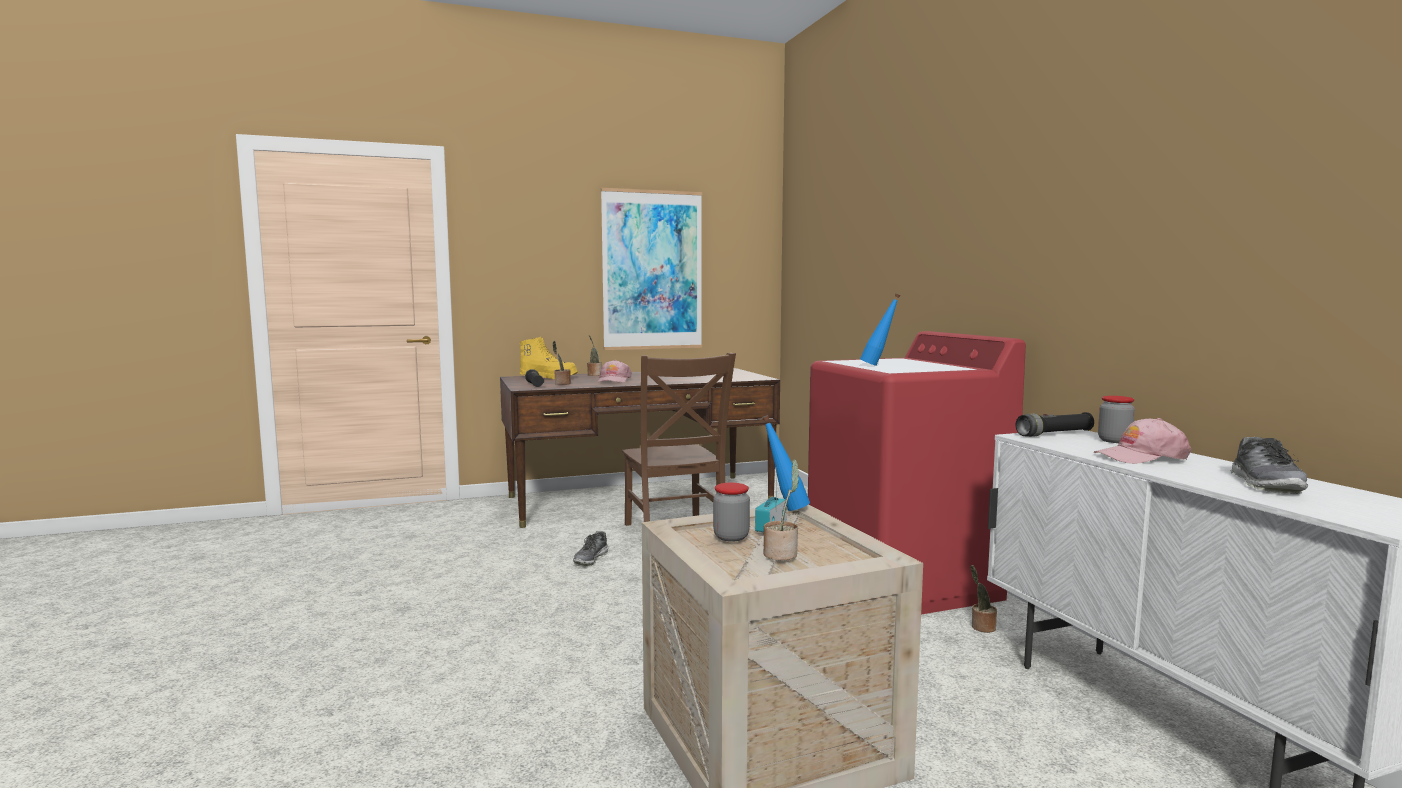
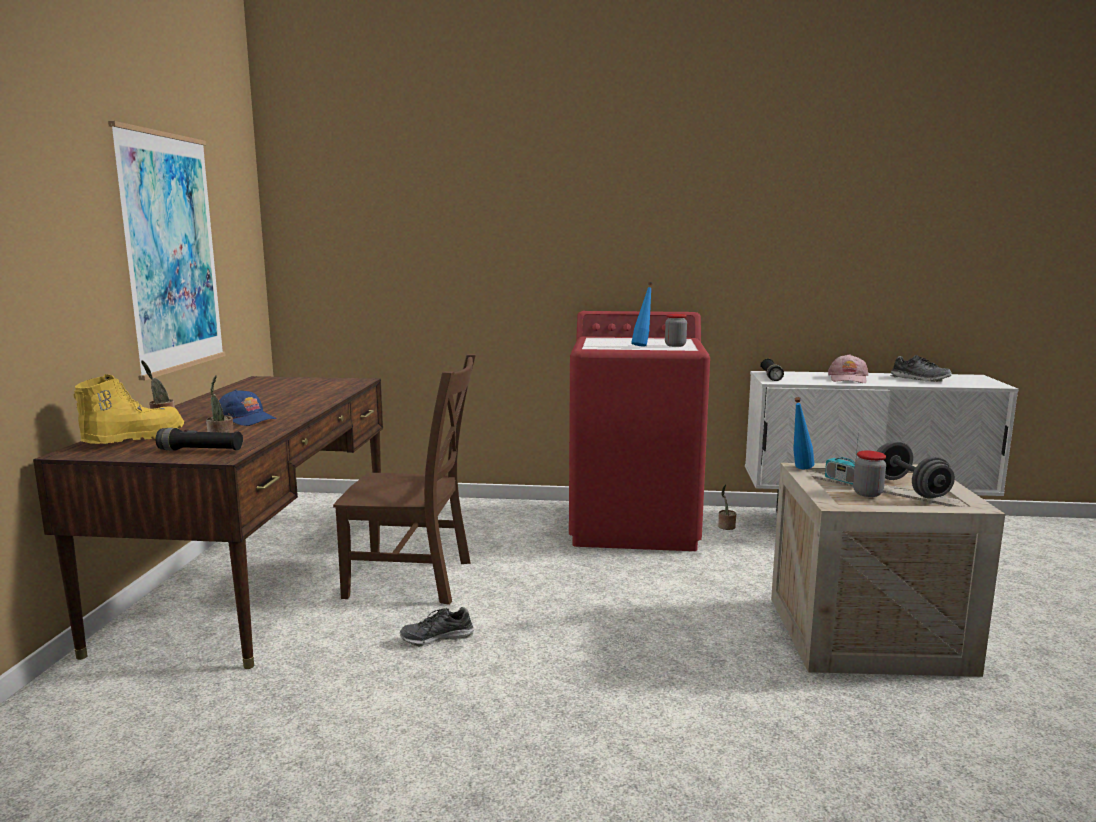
camera: 65 degrees left, 5 degrees up
shoe [573,531,608,566] -> shoe turned 120 degrees clockwise [400,607,474,647]
pink cap [598,360,632,383] -> blue cap [219,389,277,426]
potted plant [764,459,799,560] -> grey dumbbell [877,441,955,498]
jar [1098,396,1135,443] -> jar moved to [665,314,687,347]

